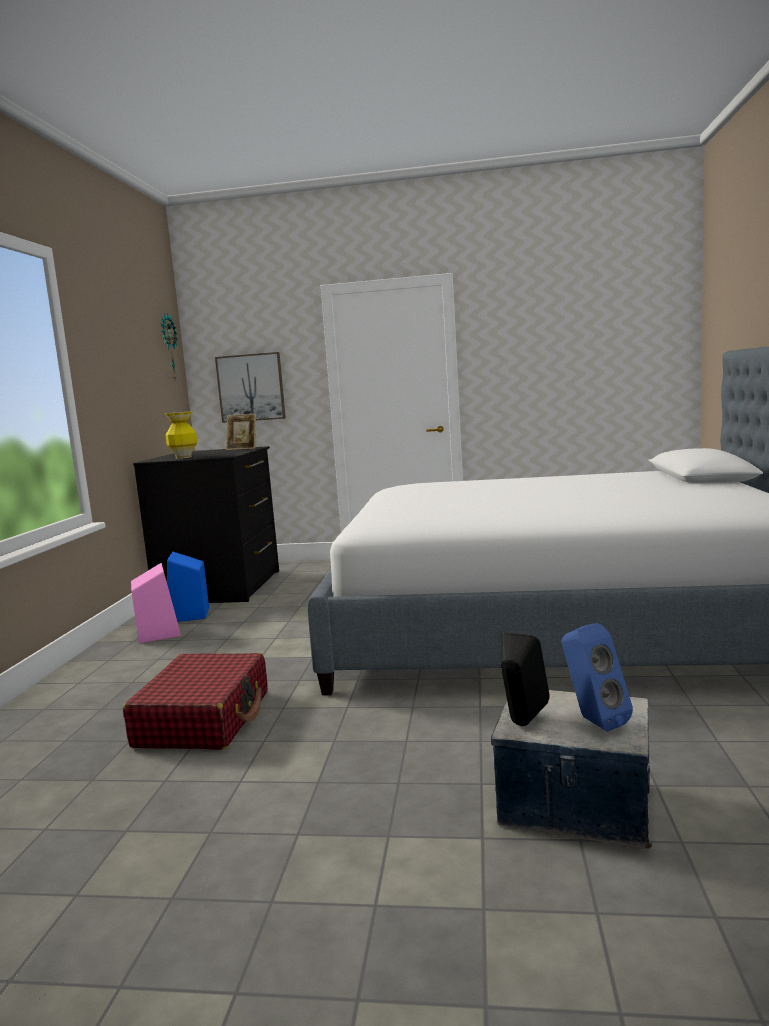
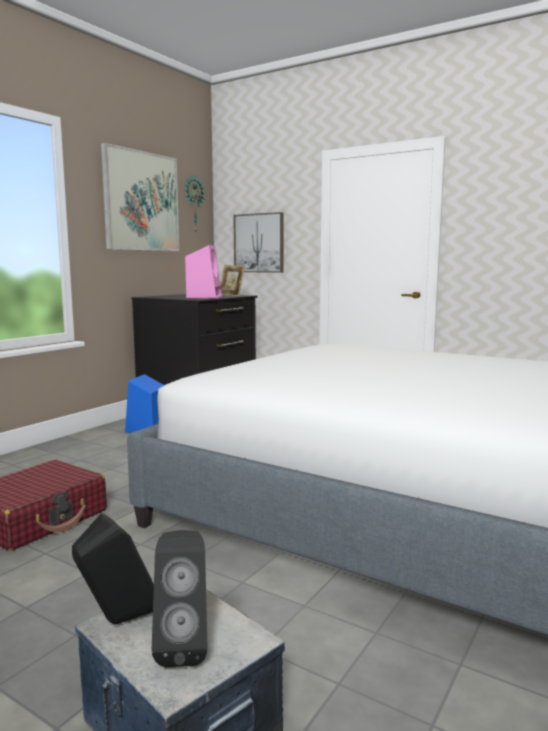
camera: 25 degrees right, 0 degrees up
pink speaker [131,563,181,643] -> pink speaker moved to [185,245,222,298]
vase [165,411,197,459] -> none
blue speaker [562,623,633,732] -> black speaker [152,530,208,667]
none -> picture [101,143,179,251]

